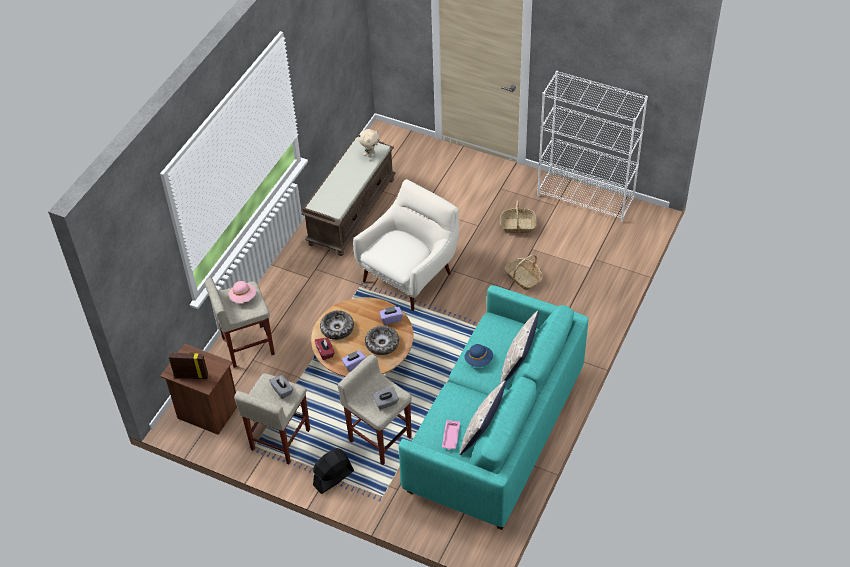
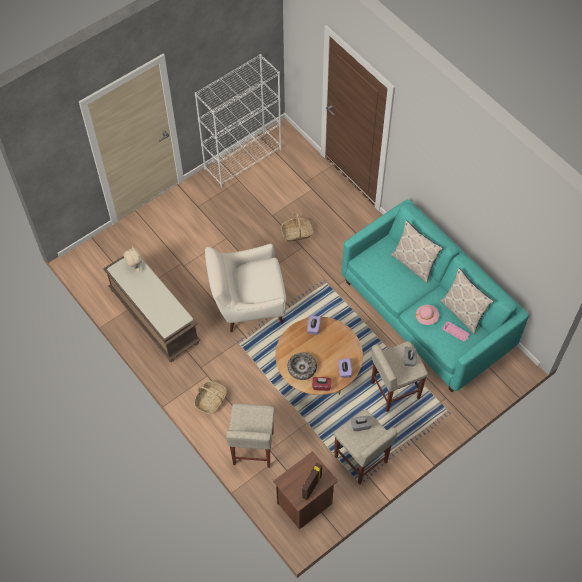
camera: 65 degrees left, 10 degrees up
pink hat [229,281,256,303] -> pink hat moved to [415,305,439,325]
black fan [313,448,354,494] -> none
white armchair [353,179,459,311] -> white armchair turned 75 degrees counterclockwise [205,244,286,332]
bowl [365,326,399,355] -> none
blue hat [465,344,493,367] -> none
basket [500,200,537,233] -> basket moved to [194,381,227,414]

